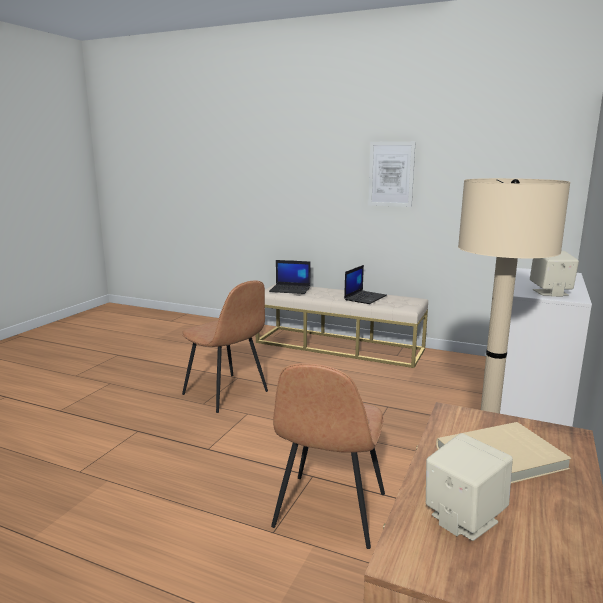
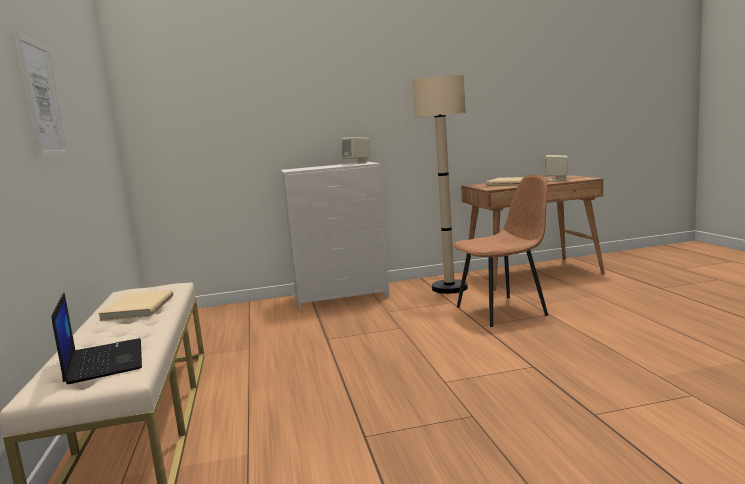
camera: 125 degrees left, 5 degrees down
brown chair [182,280,268,413] -> none
laptop [344,265,387,304] -> beige book [98,290,173,321]

